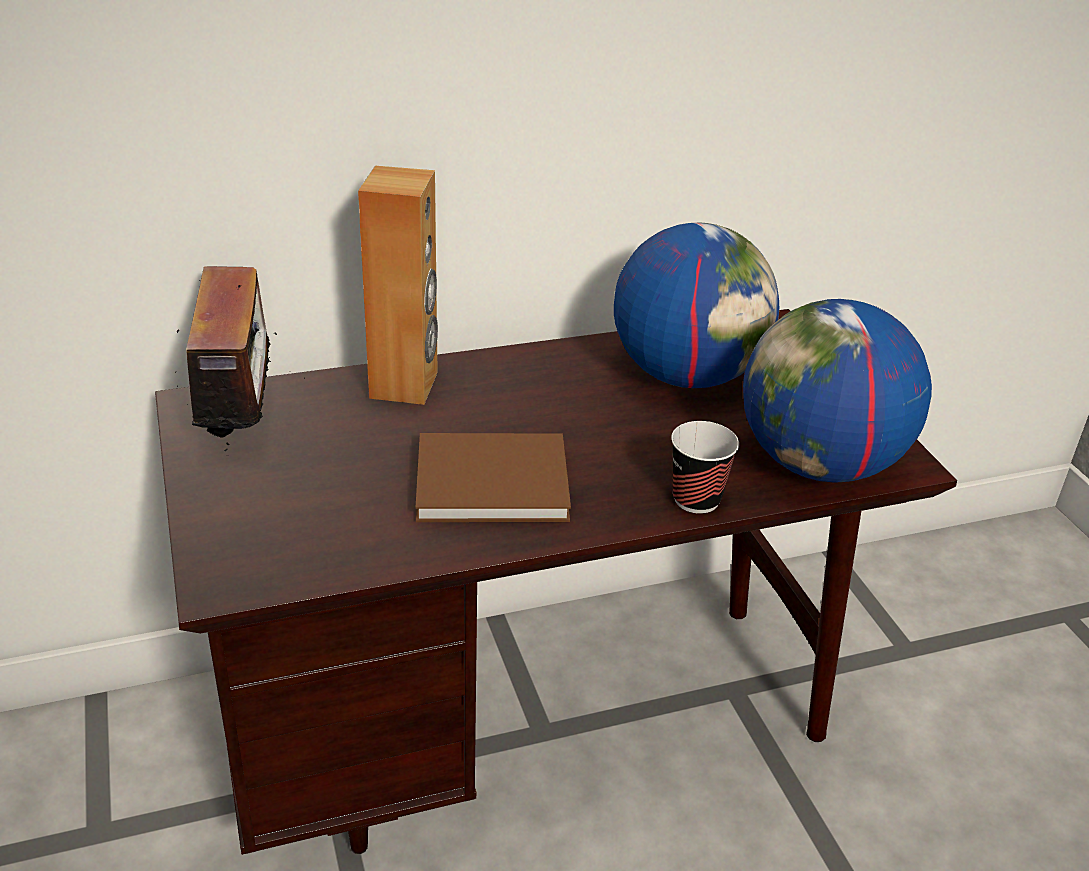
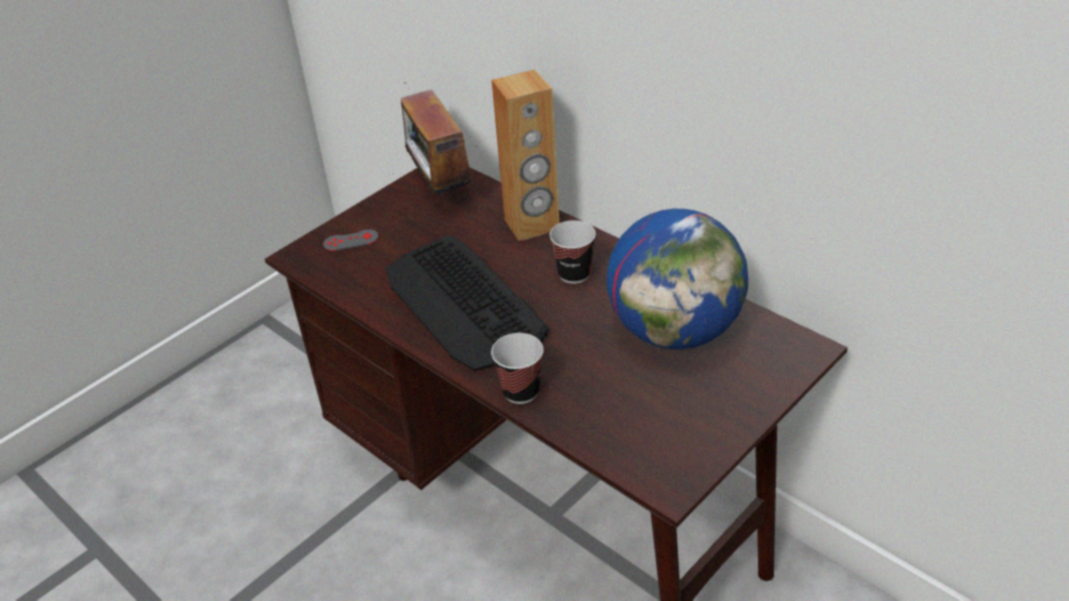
camera: 65 degrees right, 5 degrees up
radio [177,266,305,456] -> radio turned 105 degrees clockwise [393,83,472,196]
brown book [416,433,571,522] -> keyboard [385,236,549,371]
globe [743,299,932,483] -> none
none -> grey game controller [323,229,378,251]
none -> cup [550,220,596,284]

